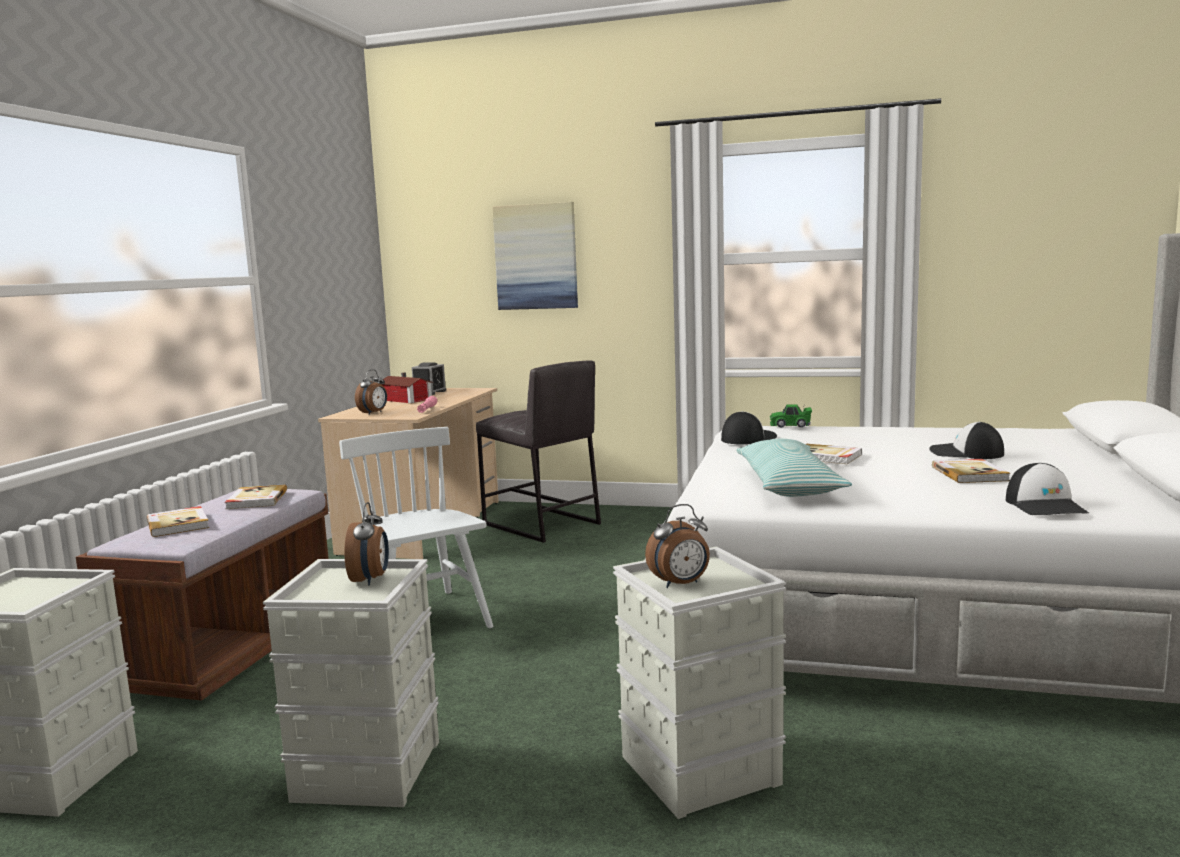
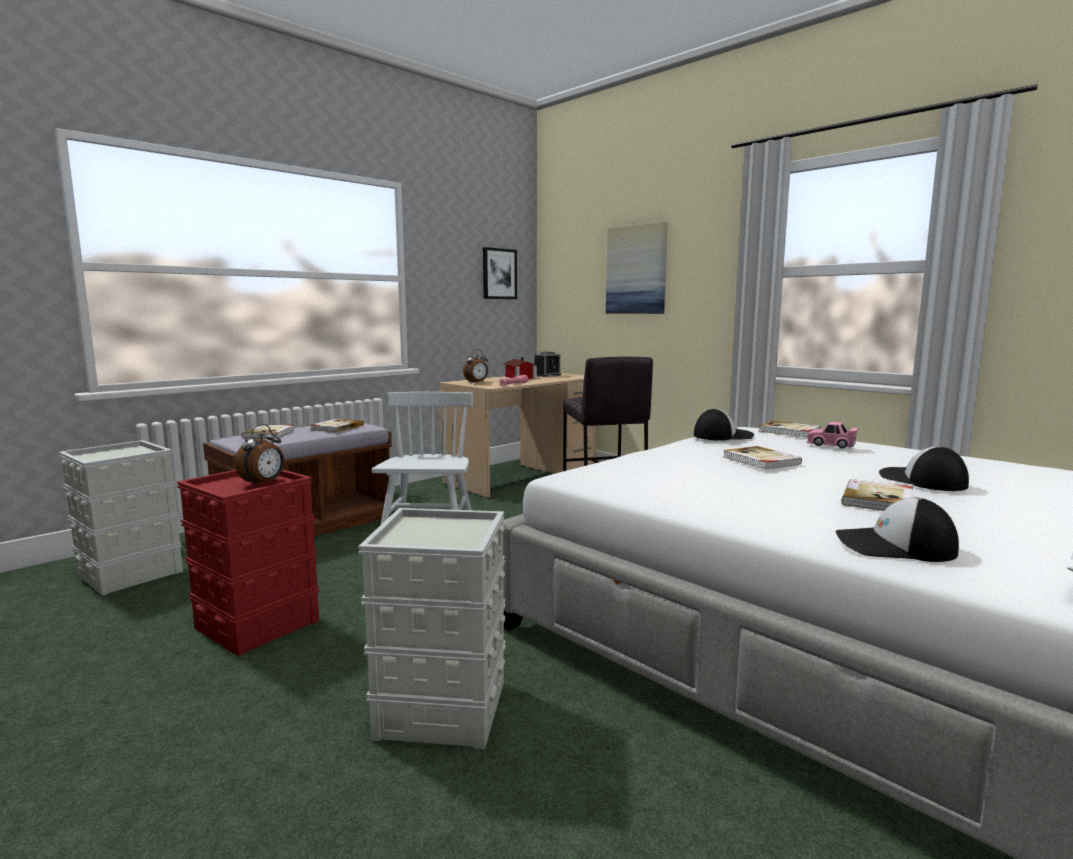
camera: 30 degrees right, 0 degrees up
grey storage box [263,559,439,807] -> red storage box [177,469,320,656]
alarm clock [645,504,710,588] -> none
pillow [736,439,852,497] -> none
green toy car [770,404,812,427] -> book [759,421,821,437]
cap [1006,463,1089,515] -> cap turned 75 degrees clockwise [836,498,959,562]
none -> picture [483,247,517,299]
none -> pink toy car [807,422,859,448]

